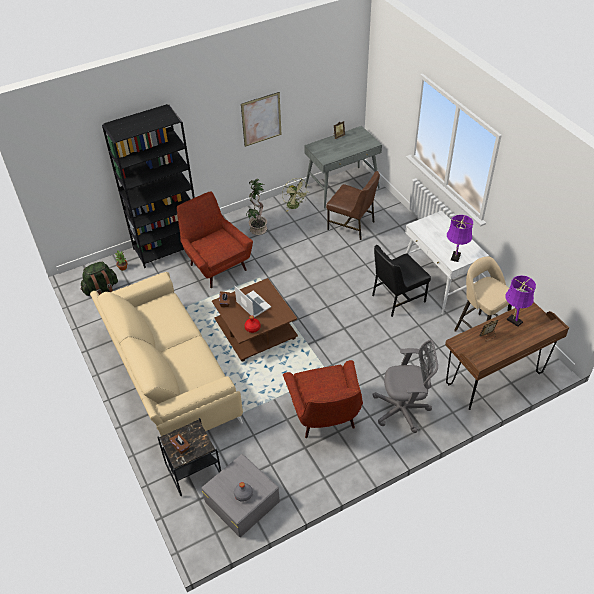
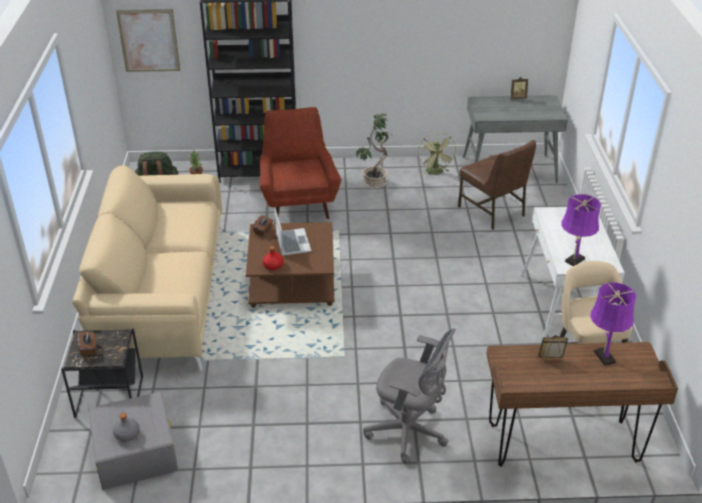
camera: 25 degrees right, 10 degrees down
picture [241,92,282,147] -> picture moved to [116,10,180,72]
red armchair [283,360,363,438] -> none
black chair [372,245,431,317] -> none

